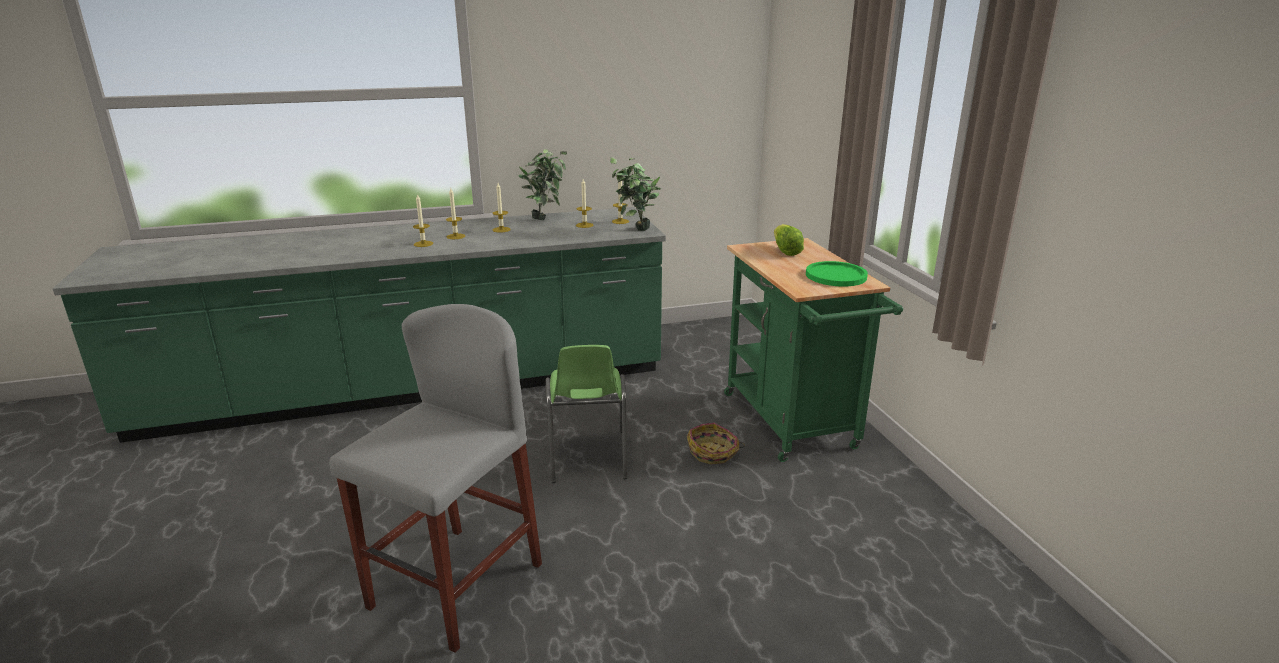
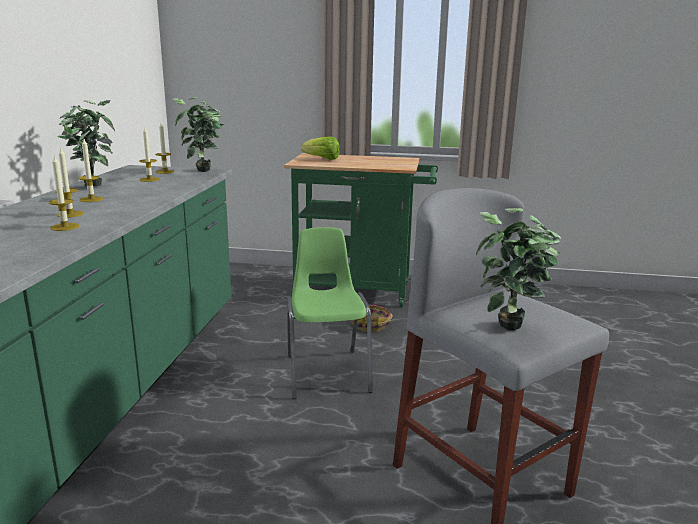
camera: 65 degrees left, 5 degrees down
green chair [546,345,627,483] -> green chair turned 120 degrees counterclockwise [287,227,373,399]
green plate [806,261,868,287] -> none
none -> potted plant [476,208,561,331]

